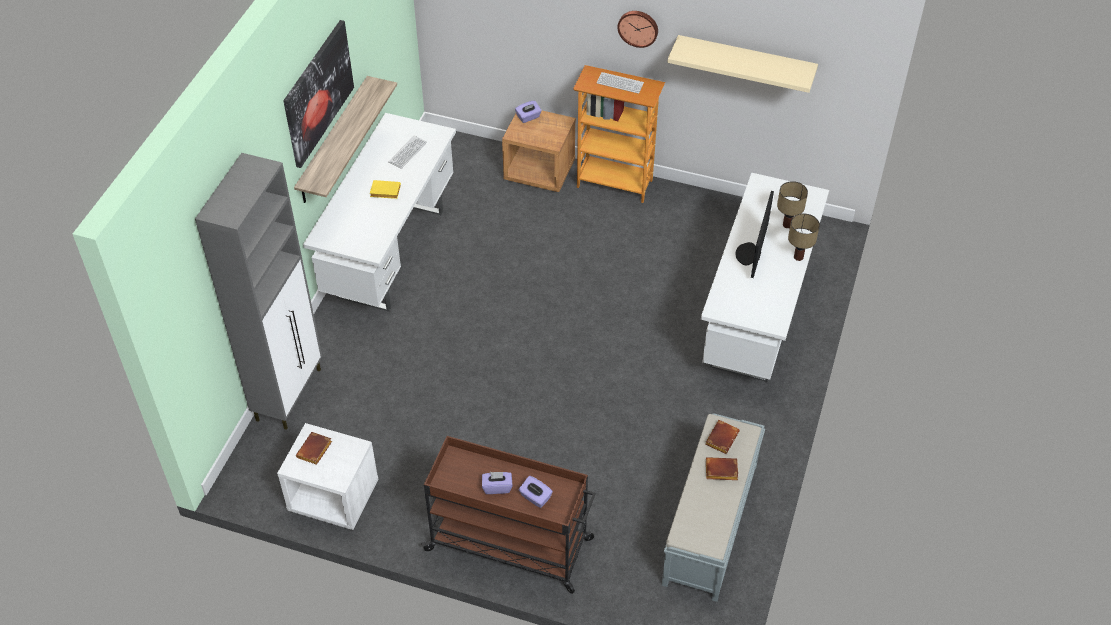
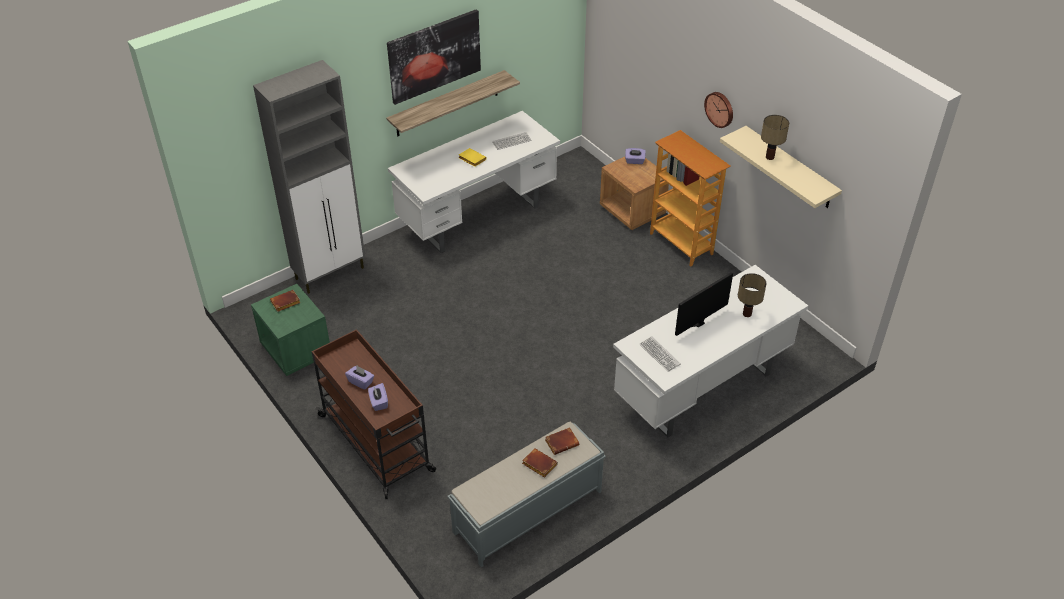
camera: 35 degrees right, 5 degrees down
white nightstand [277,423,378,530] -> green nightstand [251,284,330,376]
keyboard [597,72,644,94] -> keyboard moved to [640,336,681,372]
table lamp [788,213,820,261] -> table lamp moved to [761,115,789,160]

